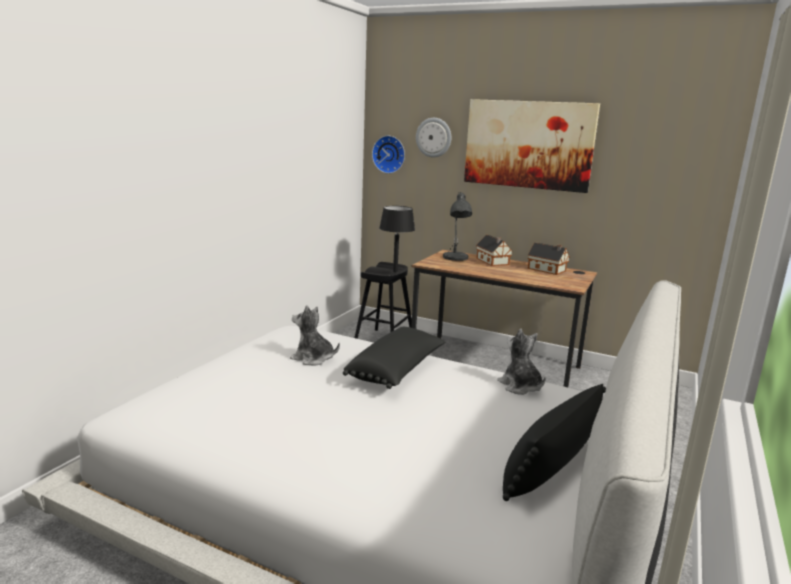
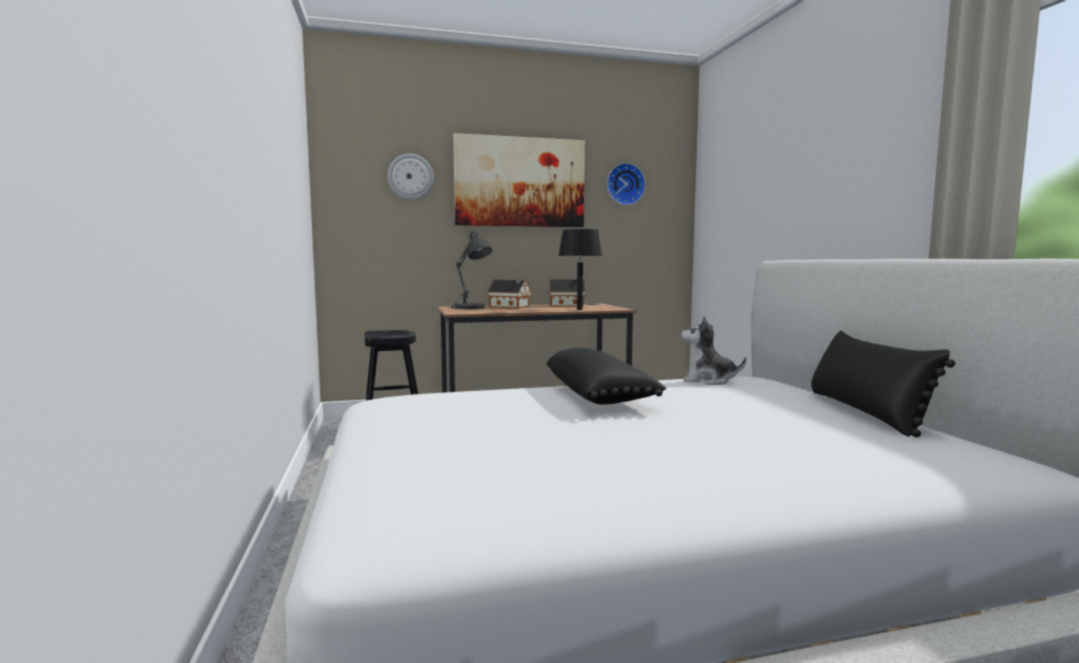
camera: 40 degrees left, 10 degrees down
plush toy [290,305,340,366] -> none
wall clock [372,136,405,174] -> wall clock moved to [607,163,645,205]
black table lamp [379,206,415,272] -> black table lamp moved to [558,229,602,310]

